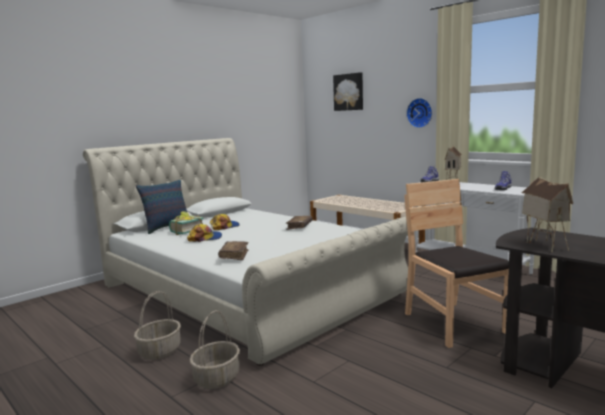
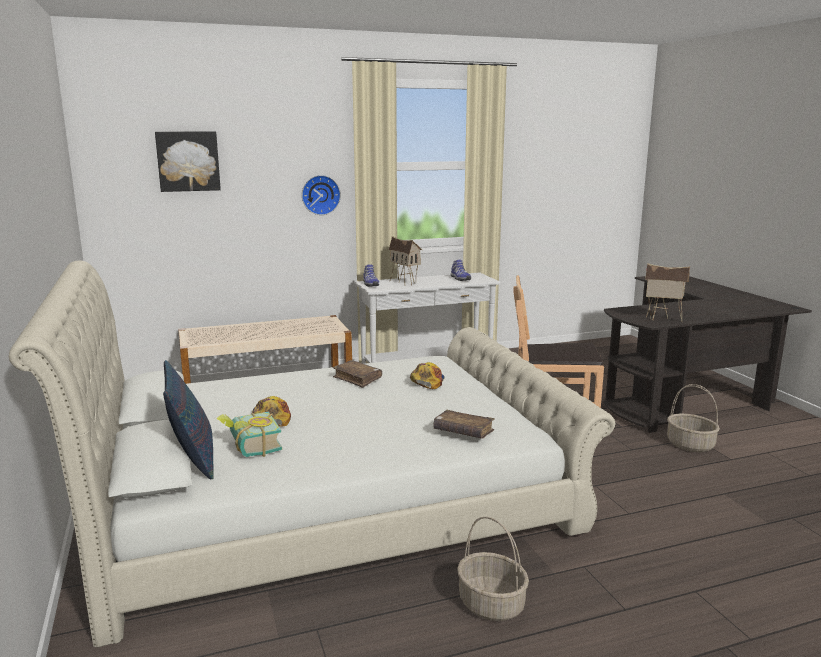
camera: 65 degrees left, 5 degrees up
cap [187,224,222,242] -> cap moved to [410,362,445,389]
basket [190,310,240,389] -> basket moved to [667,384,720,452]

